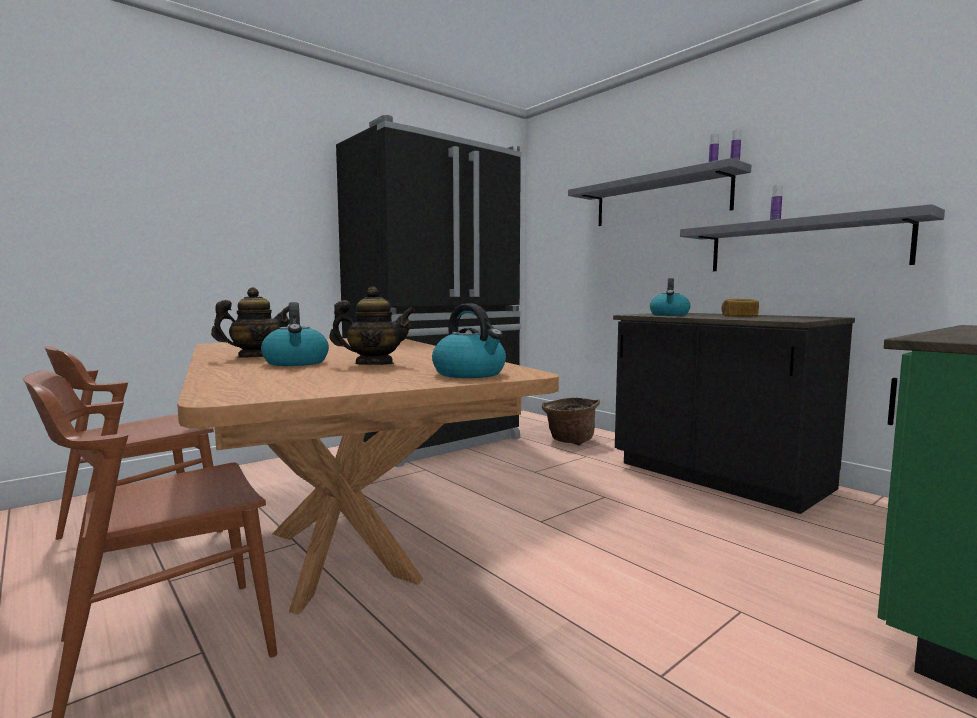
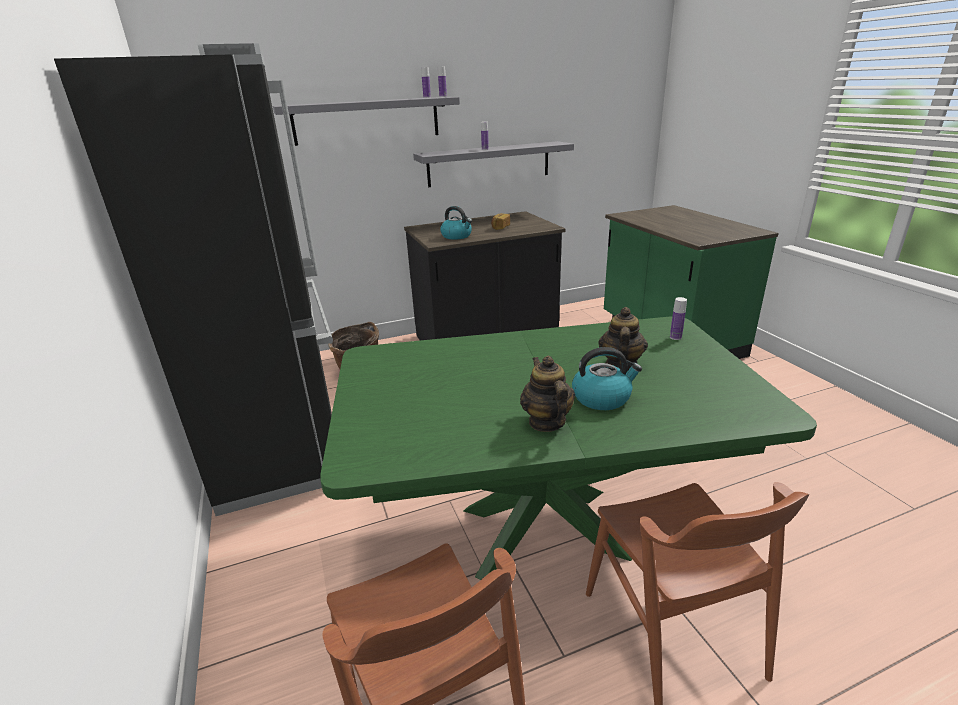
camera: 70 degrees left, 20 degrees up
brown dining table [177,338,559,614] -> green dining table [320,317,817,580]
kettle [432,304,506,378] -> bottle [670,297,687,340]

